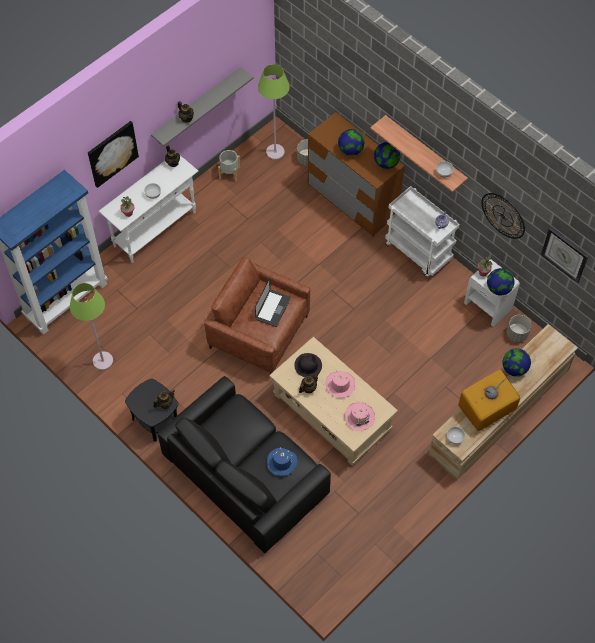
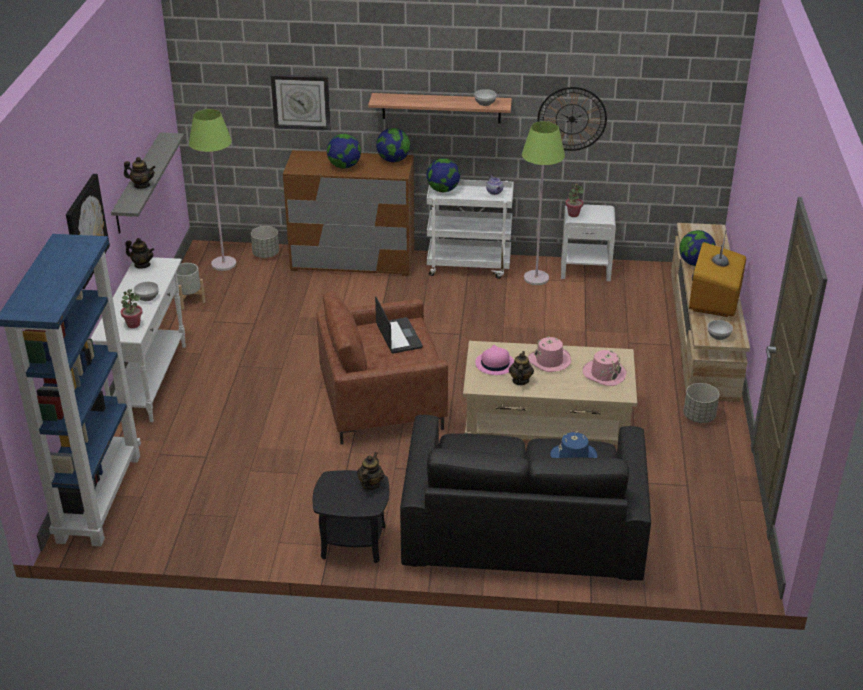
camera: 40 degrees left, 25 degrees down
green floor lamp [70,283,113,370] -> green floor lamp moved to [522,121,565,285]
black hat [294,353,322,377] -> pink hat [475,345,514,375]
globe [487,268,514,296] -> globe moved to [426,158,460,192]
grey planter [507,315,531,342] -> grey planter moved to [683,383,719,423]
wall clock [541,227,589,283] -> wall clock moved to [271,74,331,131]

